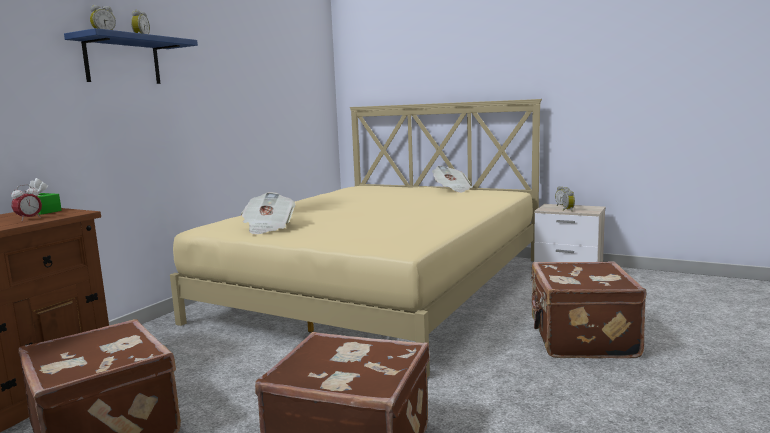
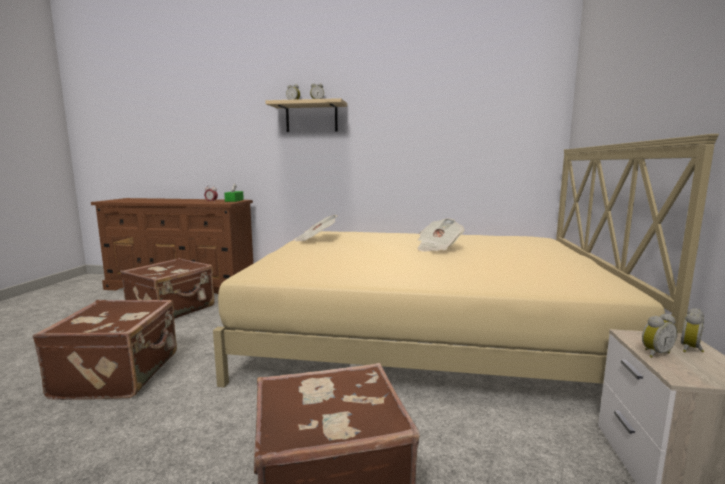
camera: 70 degrees right, 0 degrees up
blue shelf [64,28,198,84] -> beige shelf [265,98,347,132]
newspaper [432,166,472,193] -> newspaper moved to [417,218,464,252]

